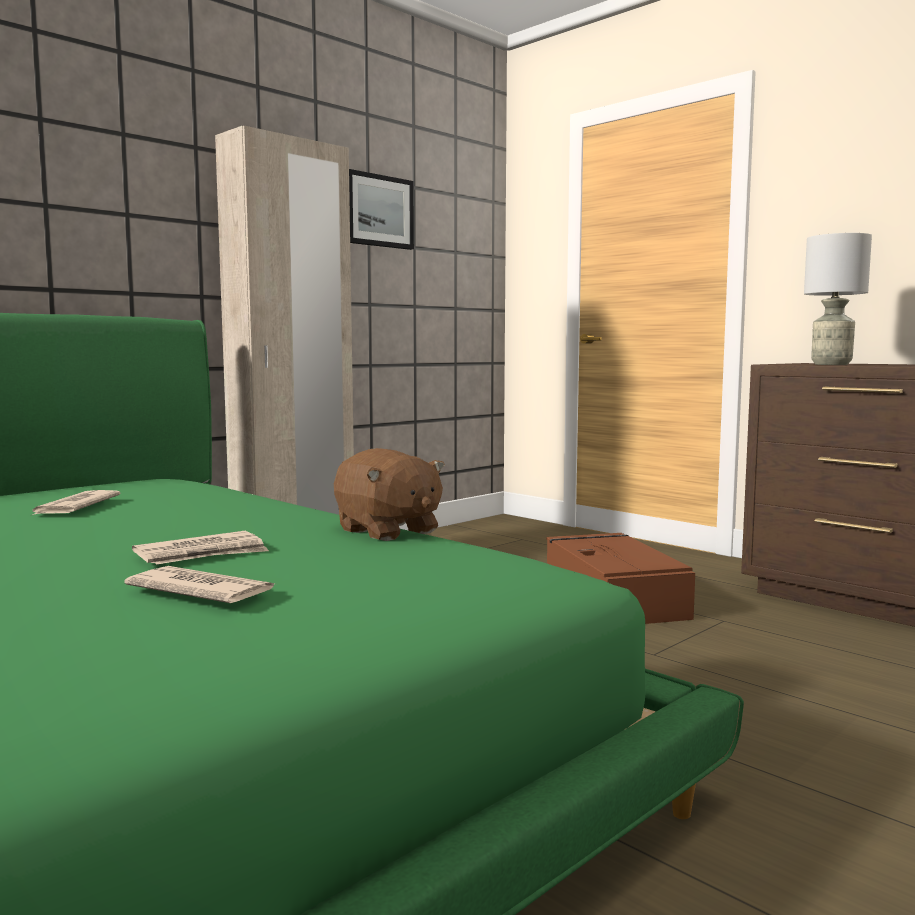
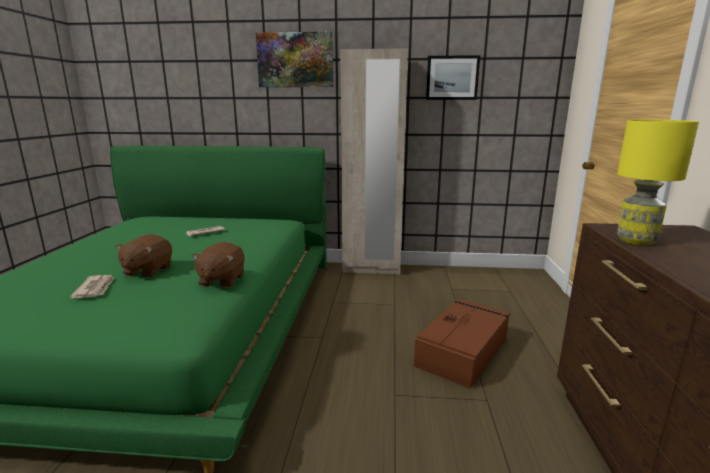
camera: 50 degrees right, 10 degrees up
newspaper [132,531,269,565] -> brown plush toy [115,234,172,278]
grey table lamp [804,233,872,365] -> yellow table lamp [617,120,699,245]
none -> picture [256,32,333,87]

